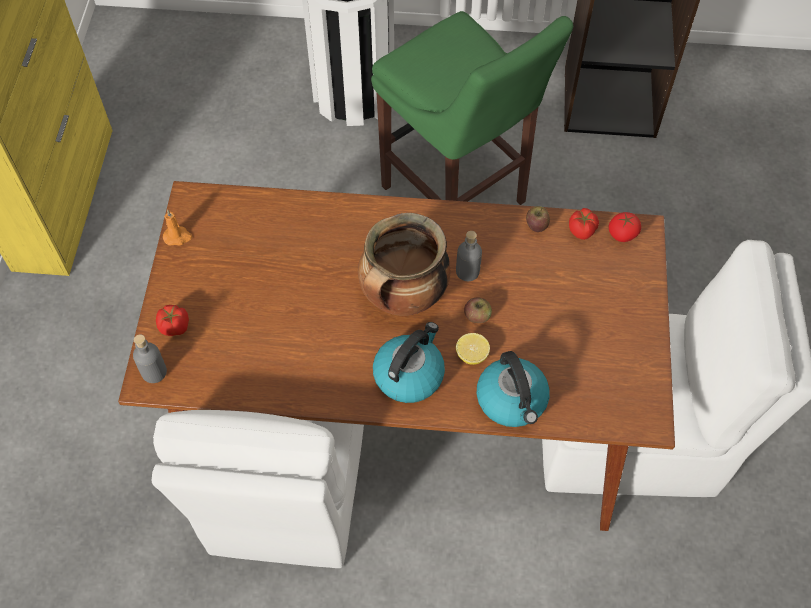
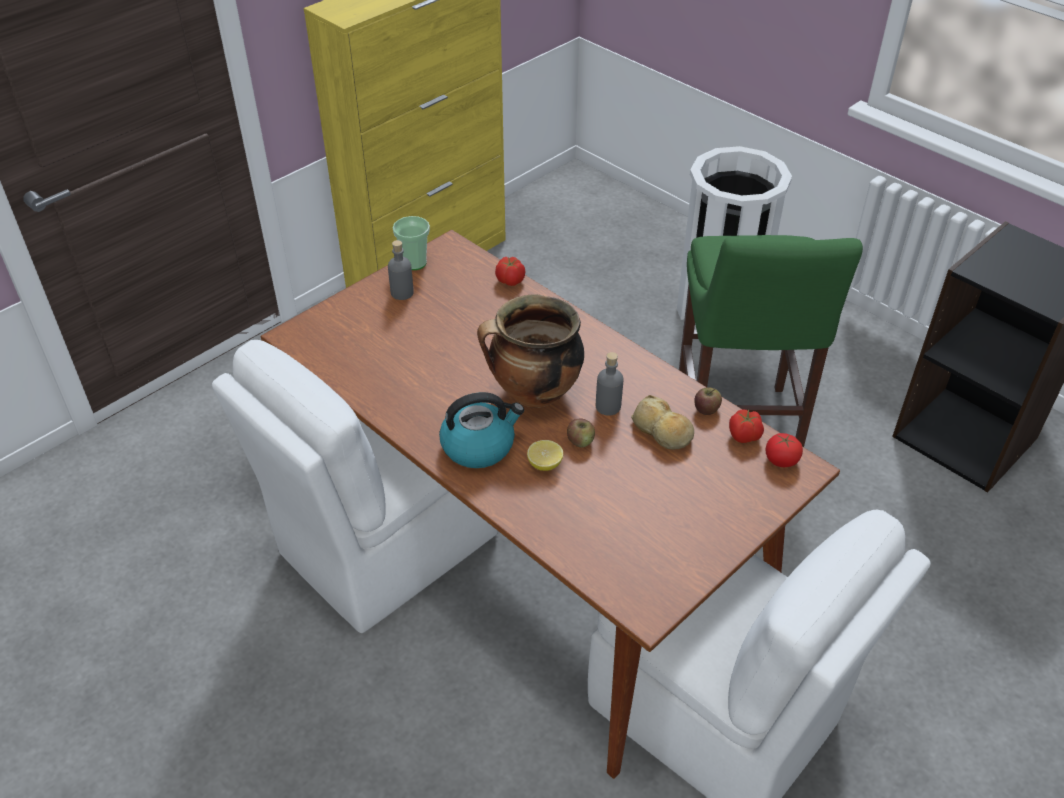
camera: 40 degrees right, 15 degrees down
grey bottle [133,334,167,383] -> grey bottle moved to [388,240,414,300]
tomato [156,305,189,336] -> tomato moved to [495,257,525,286]
orange candle [163,210,192,246] -> cup [393,216,430,270]
kettle [477,351,550,427] -> none
none -> bread [631,395,694,450]

